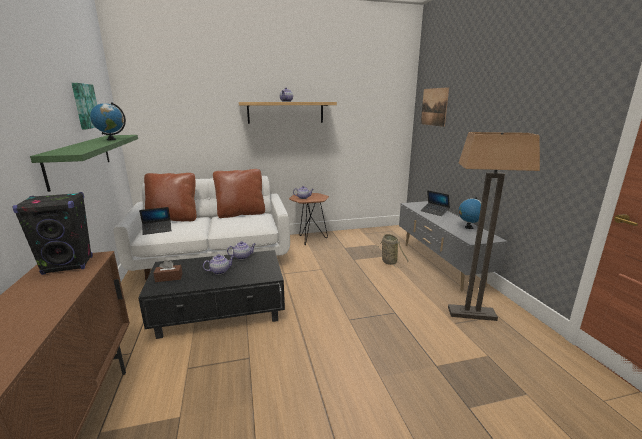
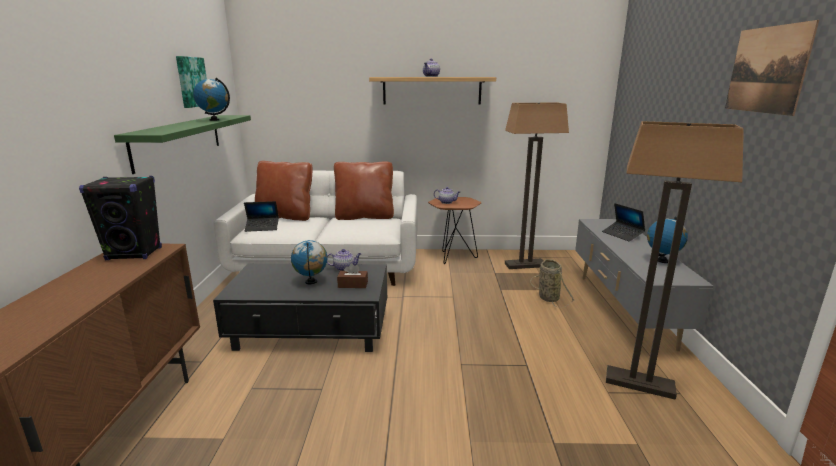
camera: 15 degrees right, 0 degrees up
brown tissue box [154,260,182,282] -> brown tissue box moved to [337,263,368,288]
teapot [203,255,234,275] -> globe [291,240,328,284]
picture [421,87,449,127] -> picture moved to [725,20,819,116]
none -> floor lamp [505,102,569,269]

